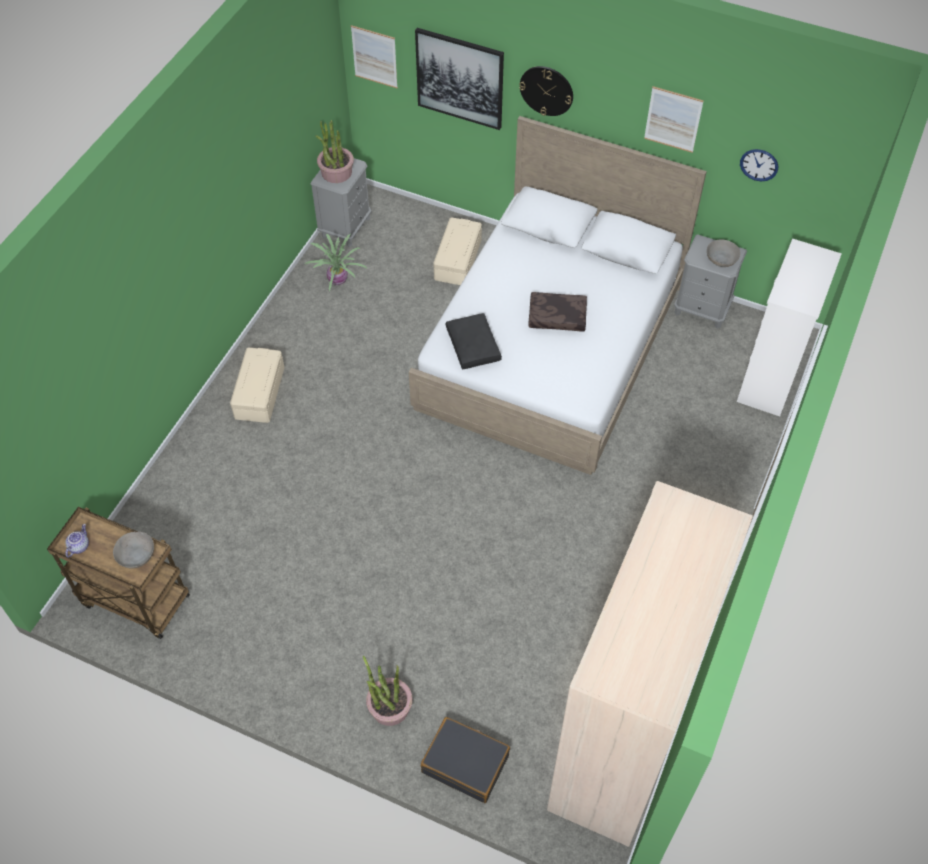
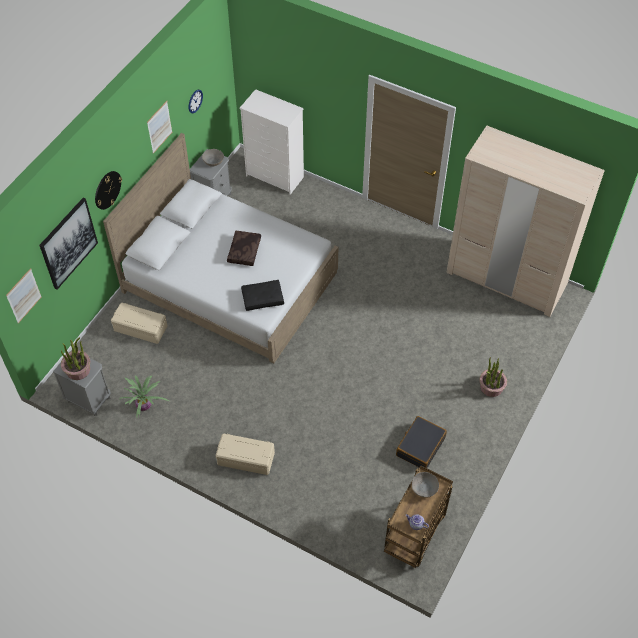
camera: 85 degrees left, 0 degrees up
black suitcase [421,717,510,803] -> black suitcase moved to [396,416,447,468]

